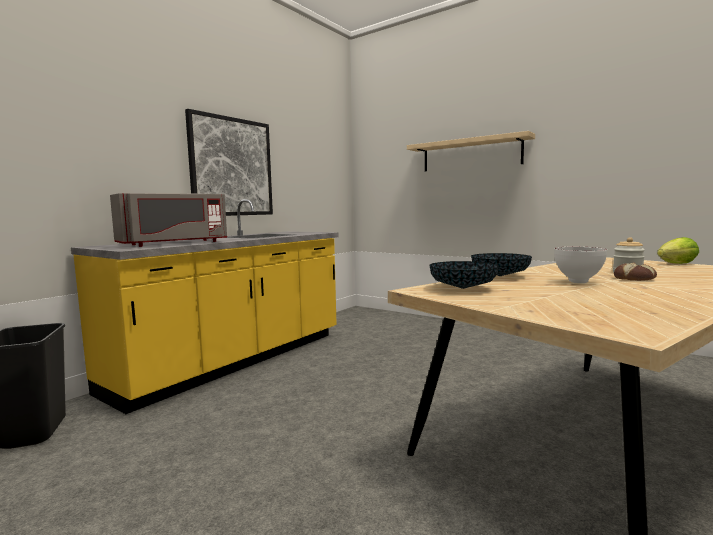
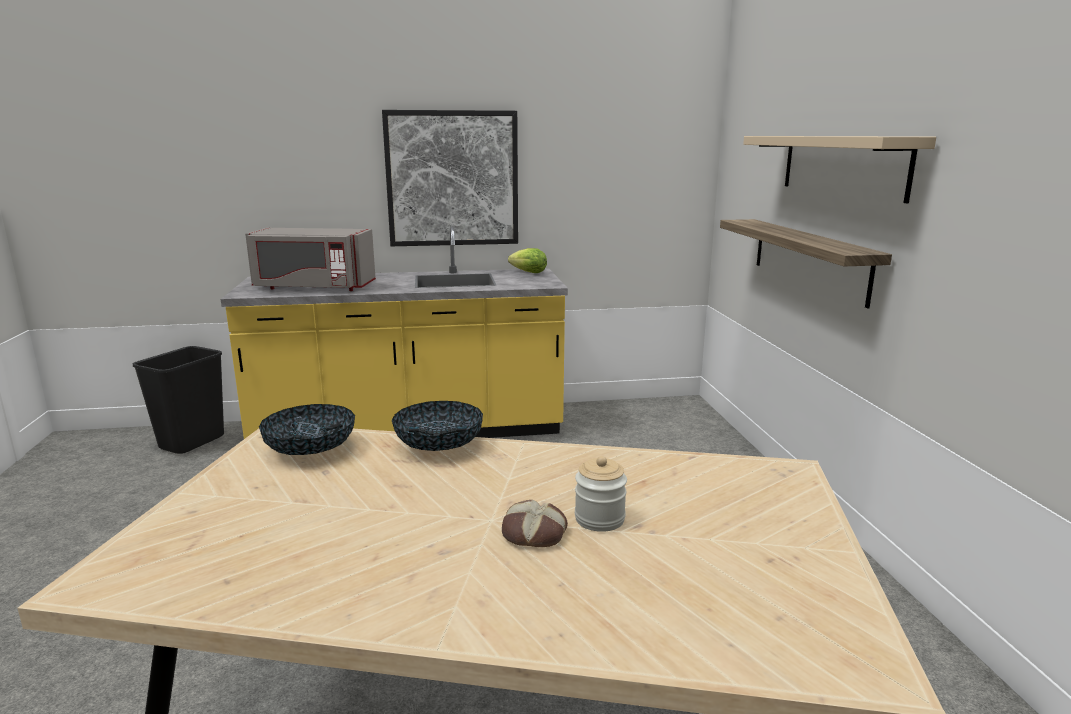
camera: 45 degrees right, 10 degrees up
white bowl [554,247,607,283] -> none
lettuce [657,237,699,264] -> lettuce moved to [508,248,547,273]
none -> shelf [720,219,892,309]

